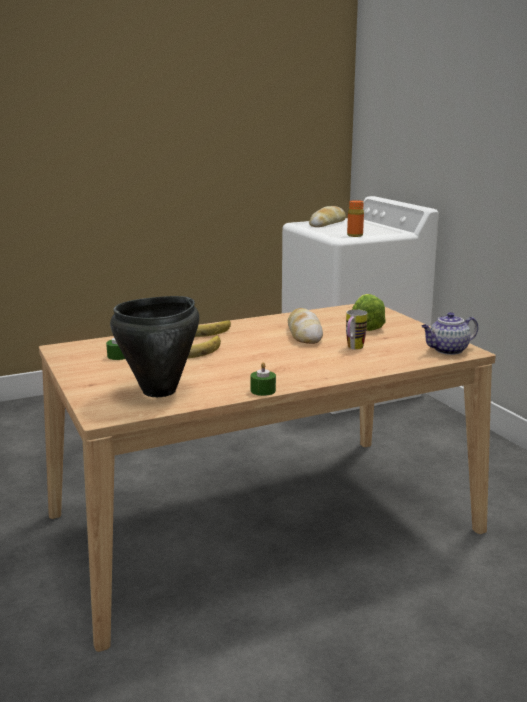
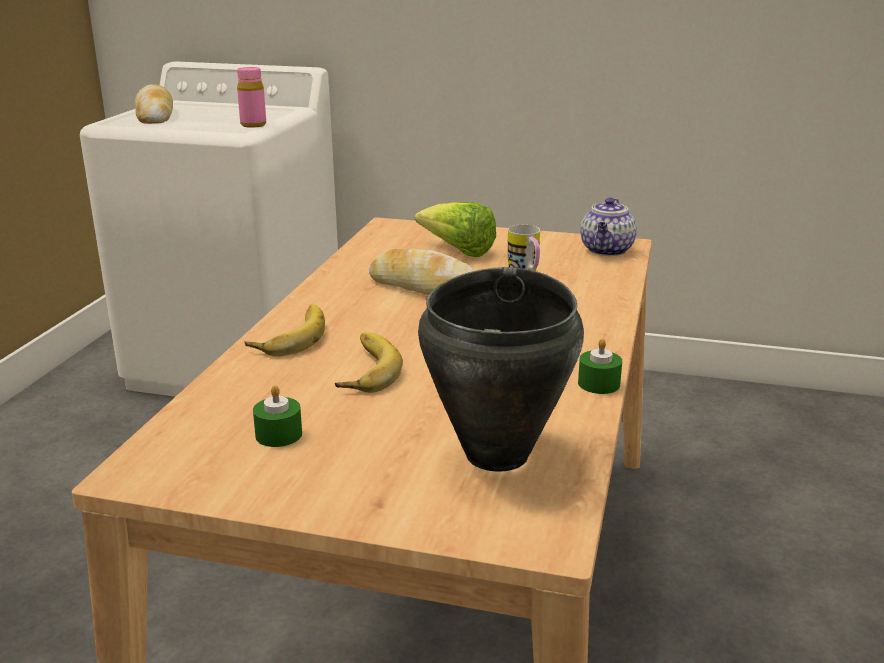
camera: 50 degrees left, 5 degrees up
orange bottle [347,200,364,237] -> pink bottle [237,67,266,128]

